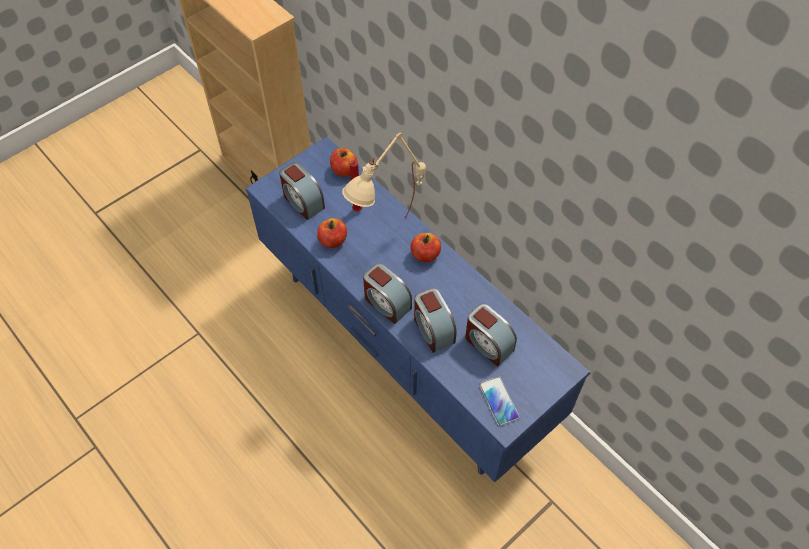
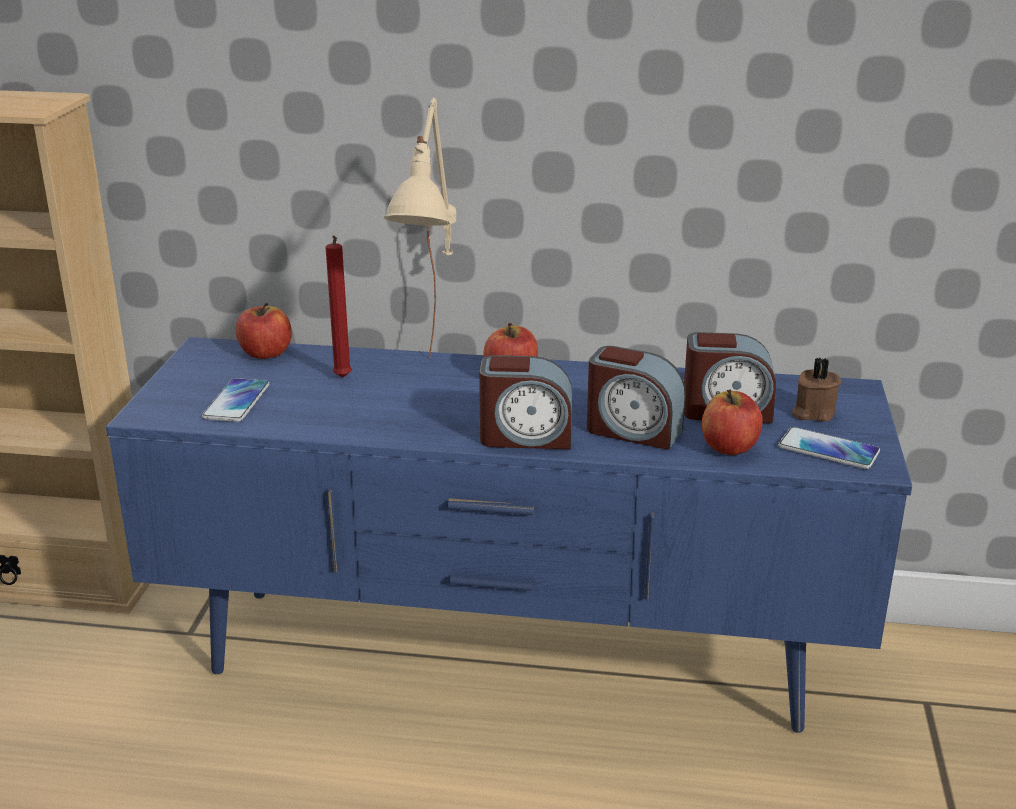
camera: 40 degrees left, 30 degrees down
alarm clock [280,162,325,220] -> phone [202,378,269,422]
apple [317,218,347,248] -> apple moved to [702,390,763,455]
none -> brown candle [791,357,841,422]

